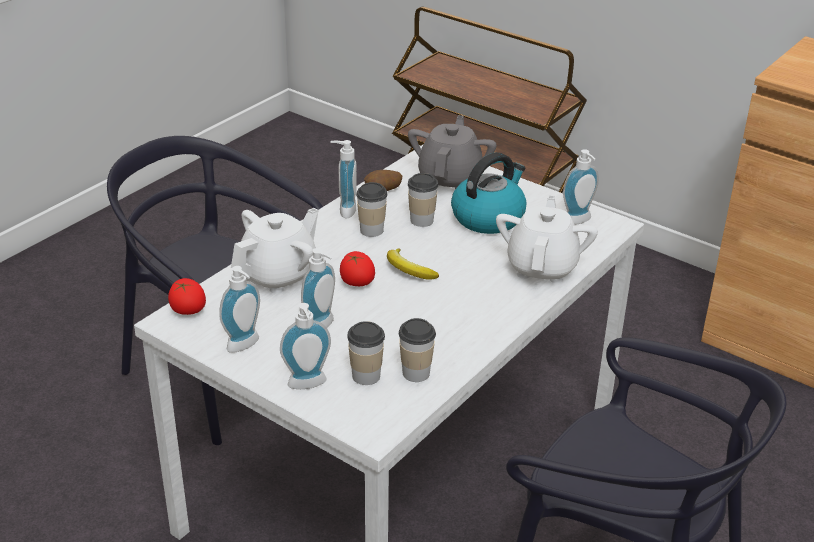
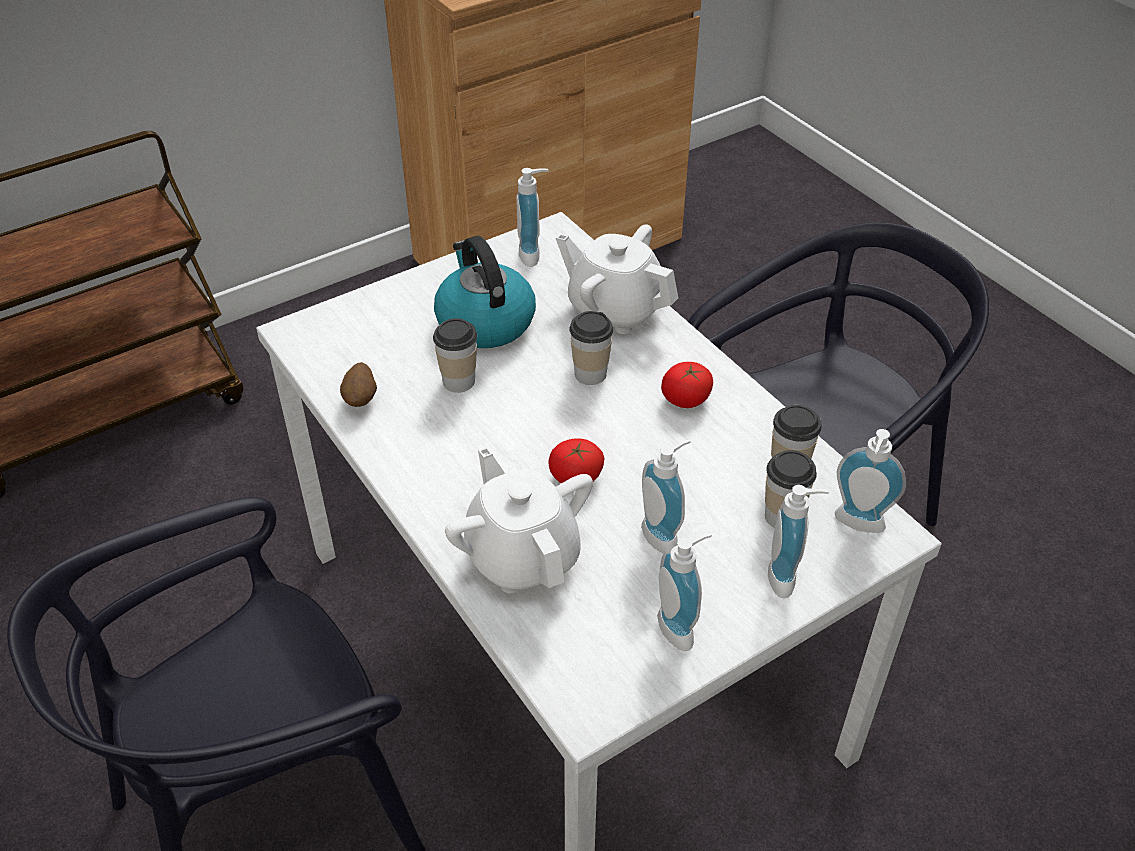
camera: 70 degrees left, 10 degrees up
tomato [168,278,206,315] -> tomato moved to [661,362,713,408]
soap dispenser [330,140,357,218] -> soap dispenser moved to [835,429,906,533]
cup [356,182,388,237] -> cup moved to [569,311,613,385]
banana [387,248,439,280] -> none
grey teapot [408,115,497,189] -> none

